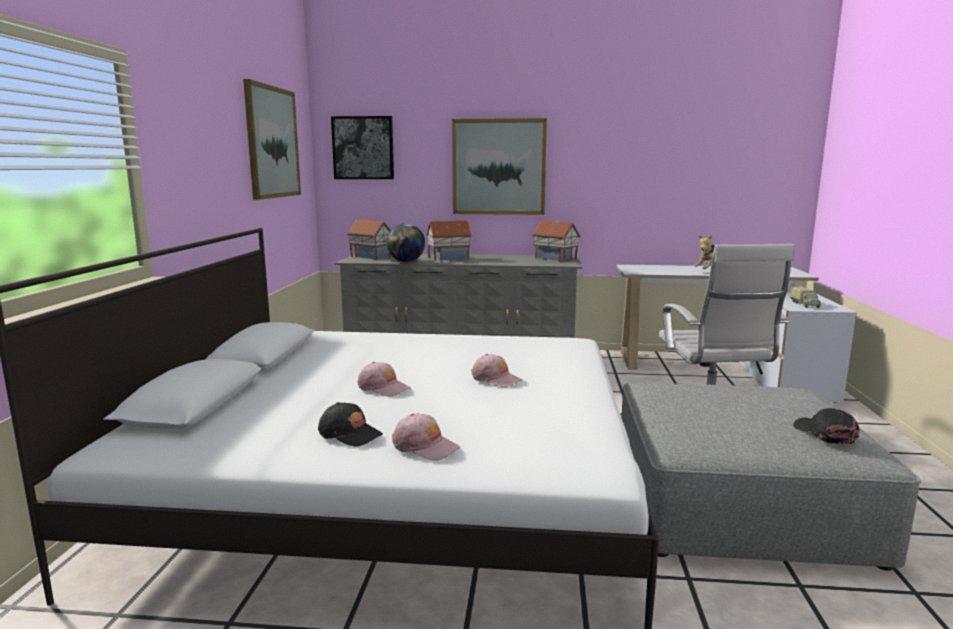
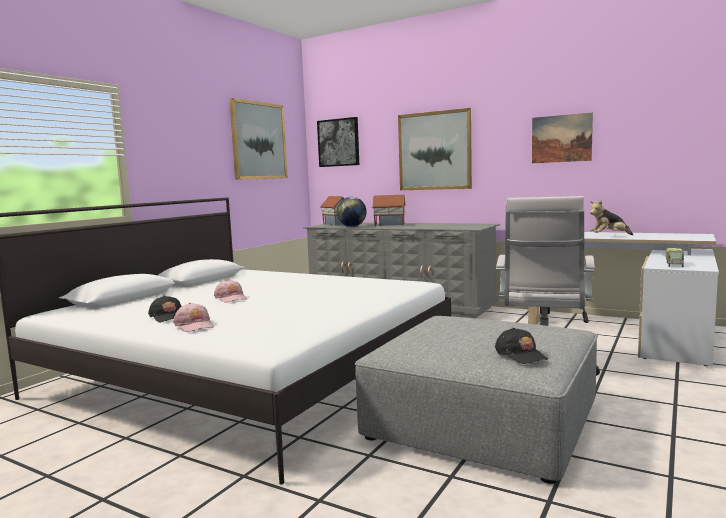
camera: 25 degrees right, 5 degrees down
pink cap [471,354,522,387] -> none
toy house [532,220,581,262] -> none
black cap [793,408,859,445] -> black cap turned 150 degrees clockwise [495,328,548,364]
none -> picture [532,112,593,163]

